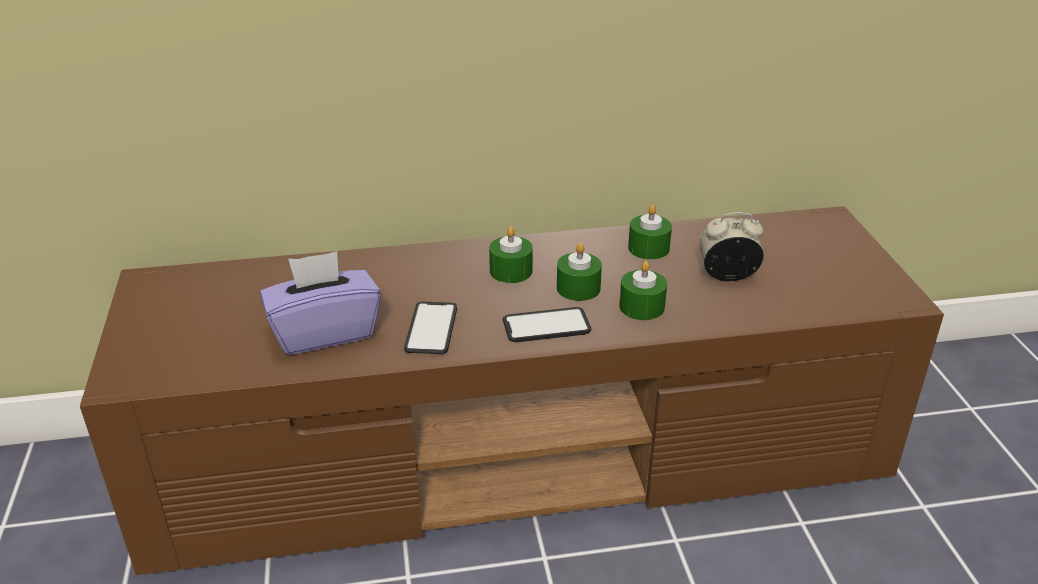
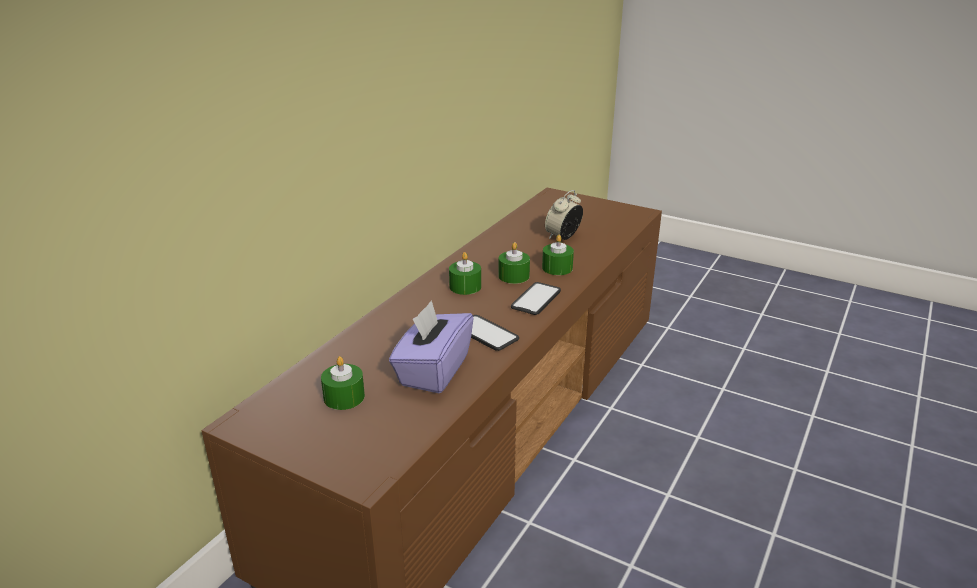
camera: 50 degrees left, 5 degrees down
green candle [628,205,672,260] -> green candle moved to [321,356,365,410]

